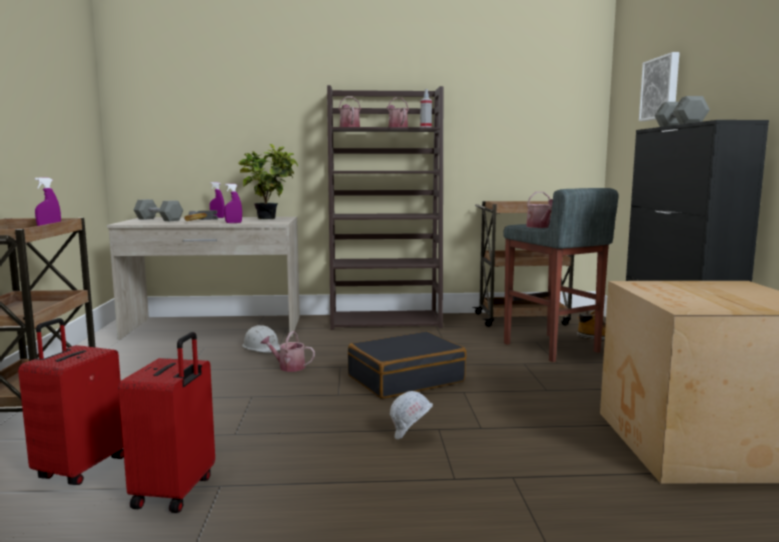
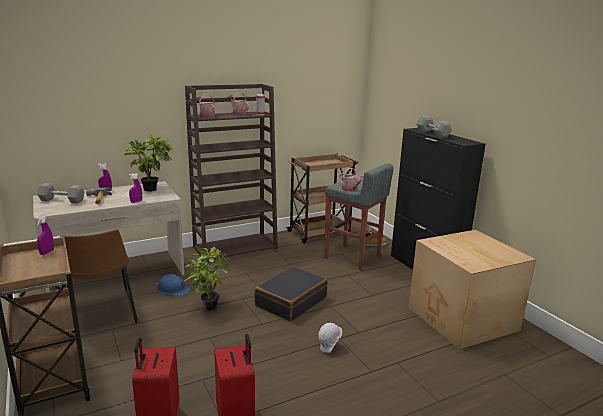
camera: 25 degrees left, 10 degrees up
white hard hat [242,325,280,353] -> blue hard hat [156,274,191,295]
watering can [261,331,315,372] -> potted plant [184,247,231,311]
picture [639,52,680,121] -> none
none -> brown chair [65,229,138,323]

